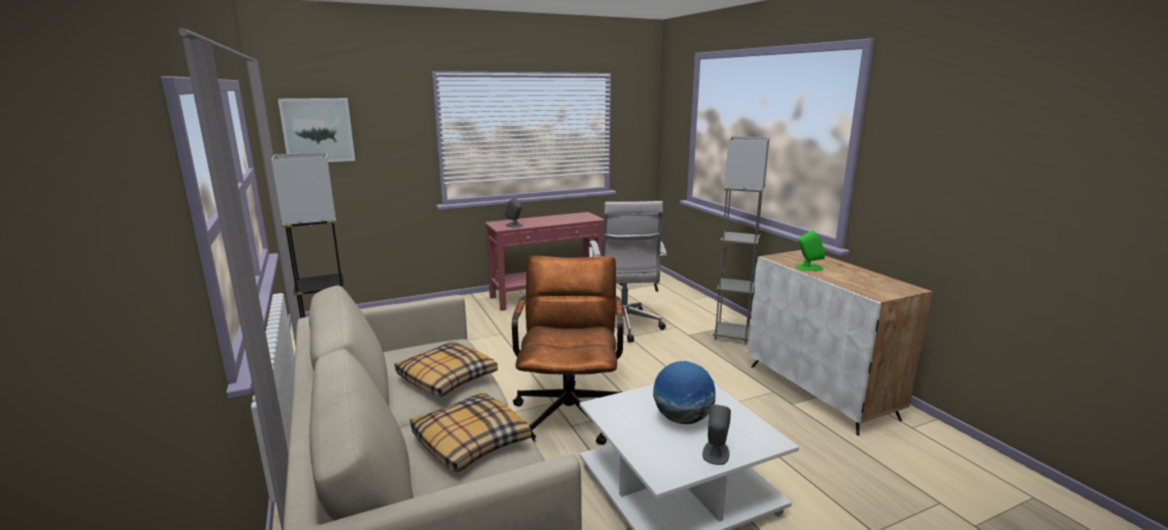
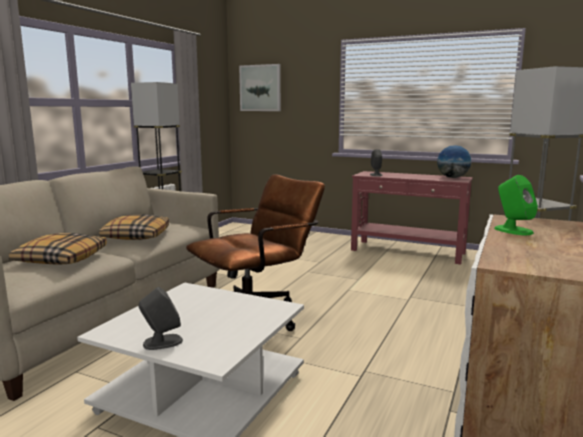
camera: 50 degrees right, 5 degrees down
white office chair [589,201,667,343] -> none
globe [653,361,716,424] -> globe moved to [437,145,471,178]

